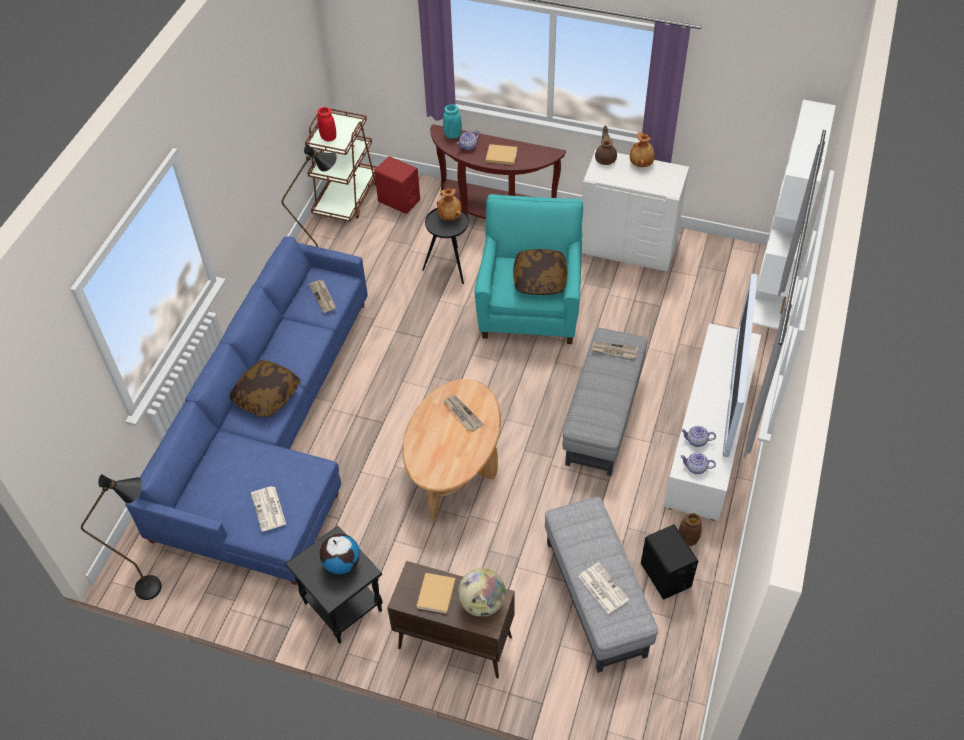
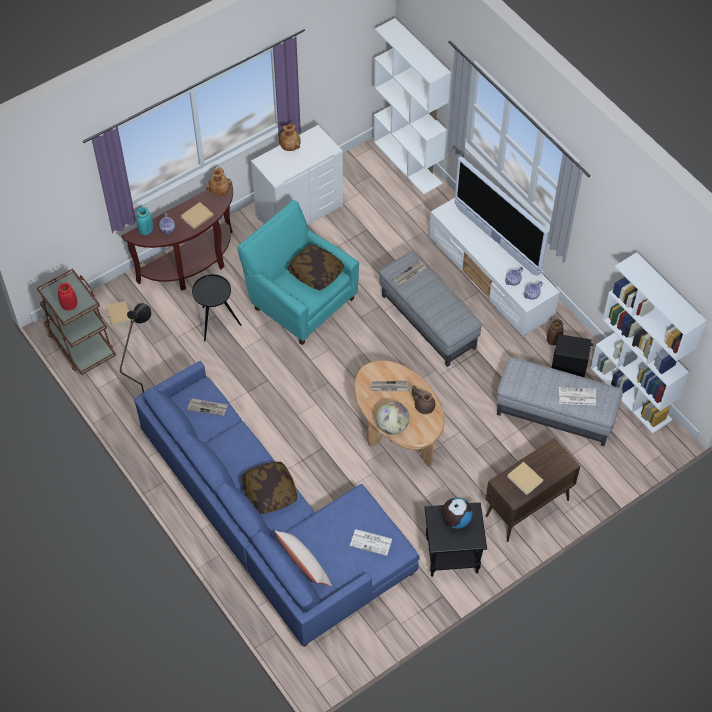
camera: 55 degrees left, 5 degrees up
black floor lamp [81,474,162,600] -> none
red speaker [374,156,420,214] -> beige book [106,301,132,327]
brown vase [437,188,462,221] -> brown vase moved to [206,167,232,196]
globe [458,568,506,617] -> globe moved to [376,401,409,435]
brown teapot [595,126,617,165] -> brown teapot moved to [412,385,435,414]
none -> beige pillow [275,531,332,586]
none -> white bookcase [590,252,707,434]

